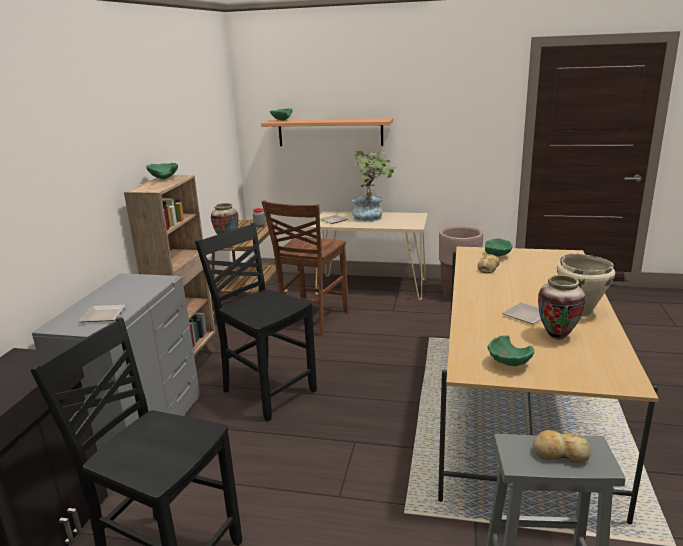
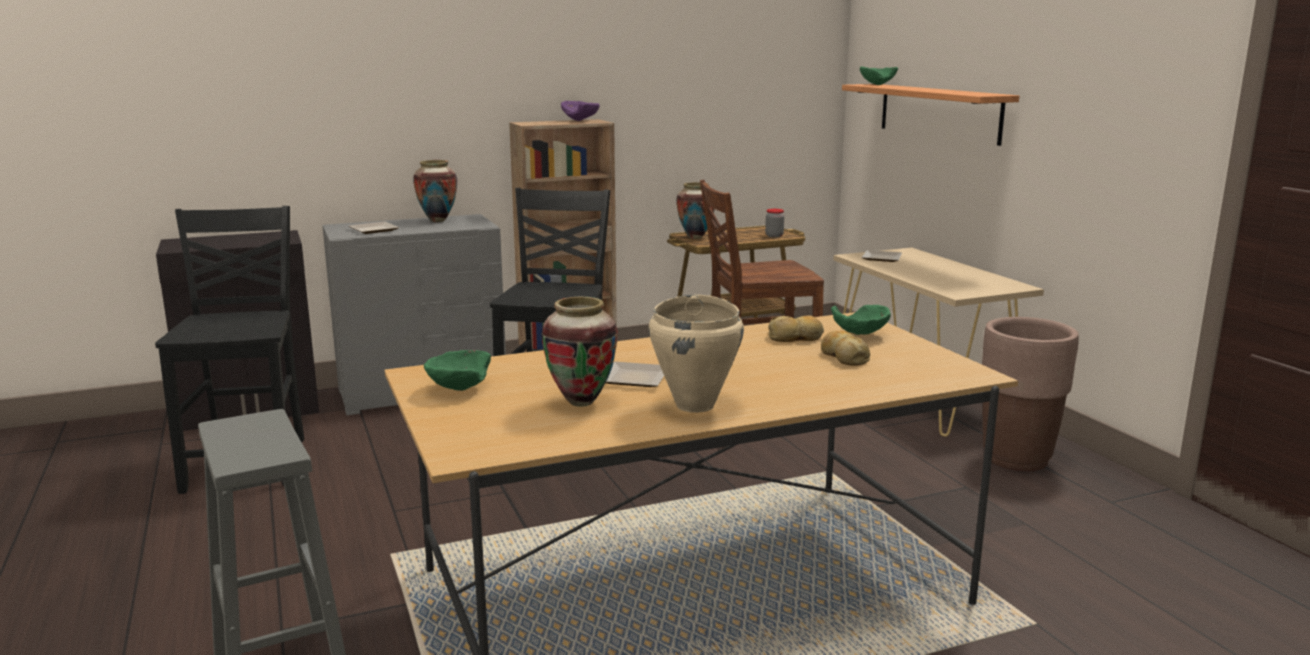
camera: 55 degrees right, 5 degrees down
green bowl [146,163,178,179] -> purple bowl [561,101,600,121]
potted plant [352,151,398,223] -> none
bread [533,430,591,463] -> bread moved to [821,331,870,366]
none -> vase [413,160,457,222]

